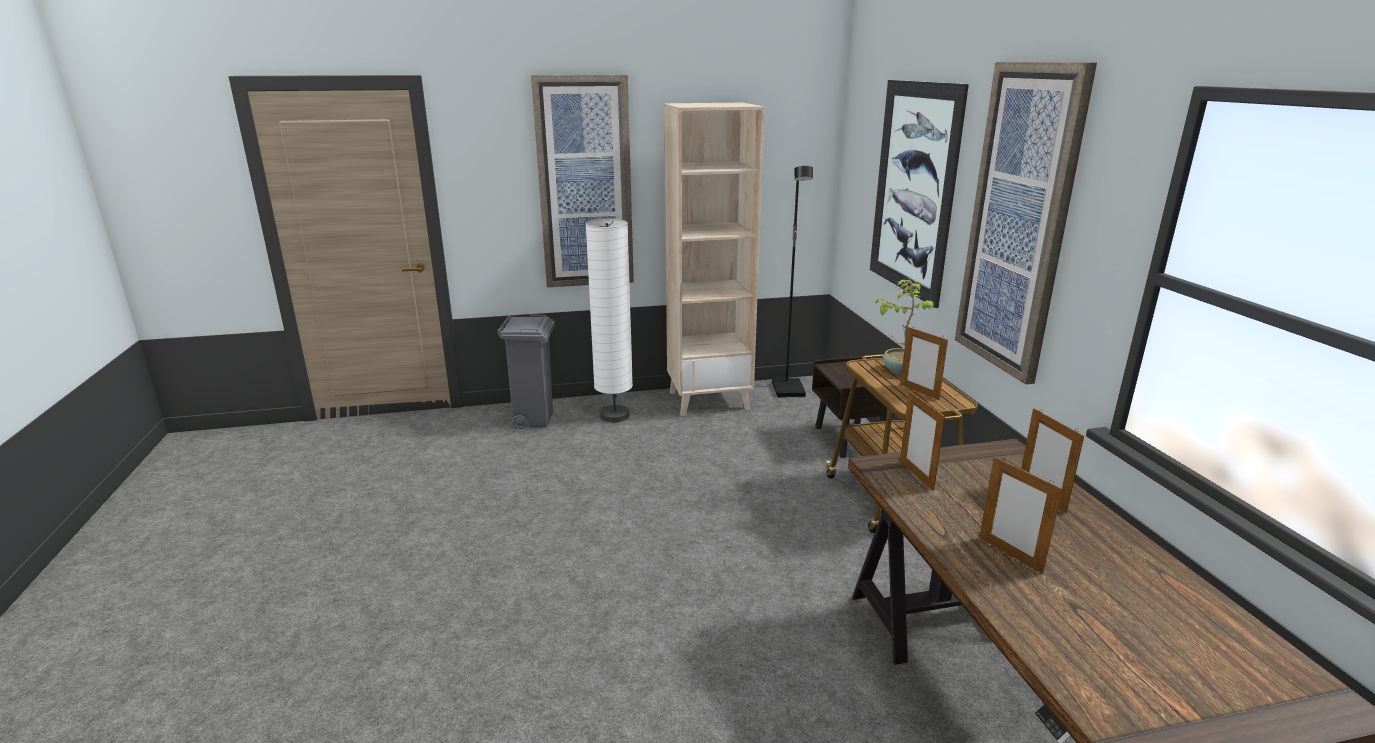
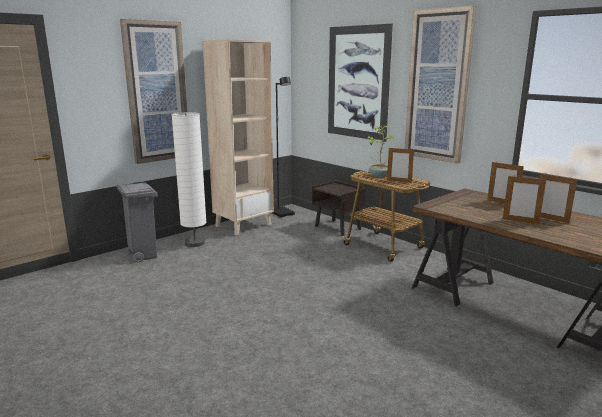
camera: 30 degrees left, 5 degrees down
picture frame [900,391,945,491] -> picture frame moved to [540,174,577,223]

